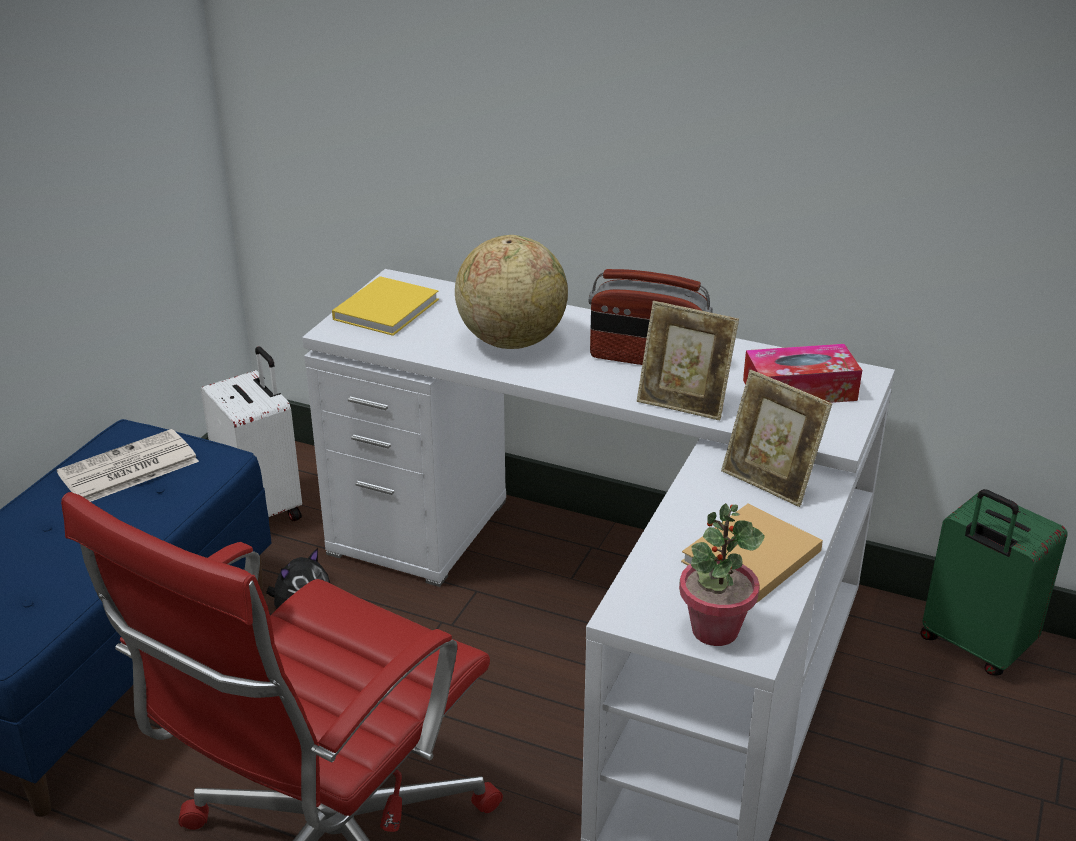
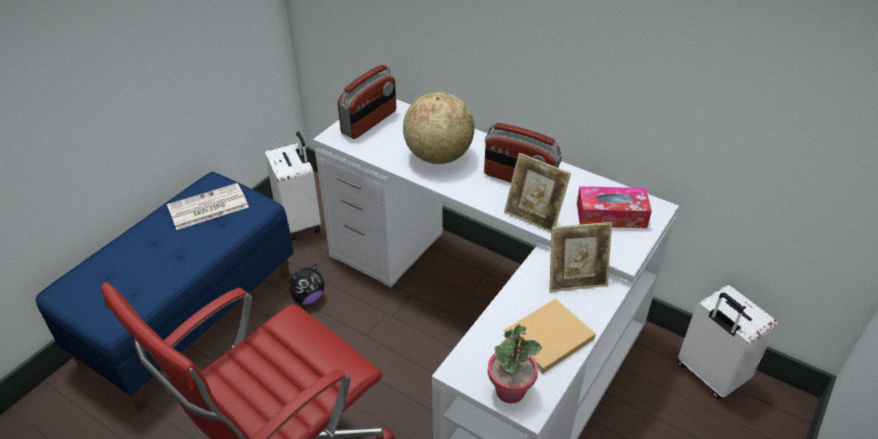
camera: 10 degrees right, 10 degrees up
yellow book [332,276,439,336] -> radio [338,65,396,139]
picture frame [721,370,832,507] -> picture frame turned 60 degrees counterclockwise [550,222,612,292]
green suitcase [921,489,1068,676] -> white suitcase [677,285,777,399]

